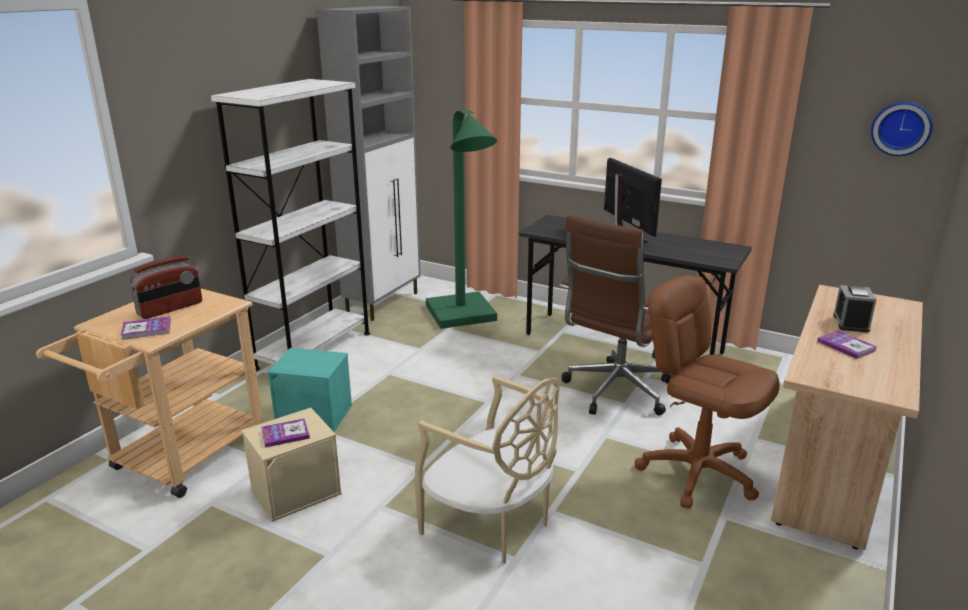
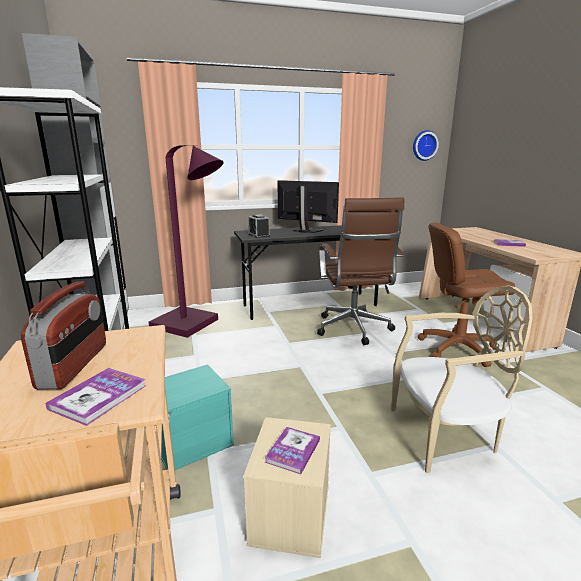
camera: 45 degrees left, 5 degrees down
green floor lamp [426,110,497,329] -> purple floor lamp [149,145,223,338]
alarm clock [833,285,877,333] -> alarm clock moved to [248,215,270,238]

